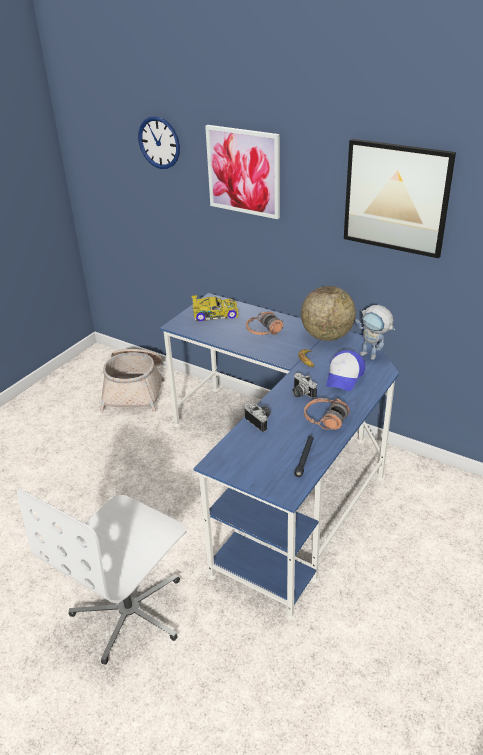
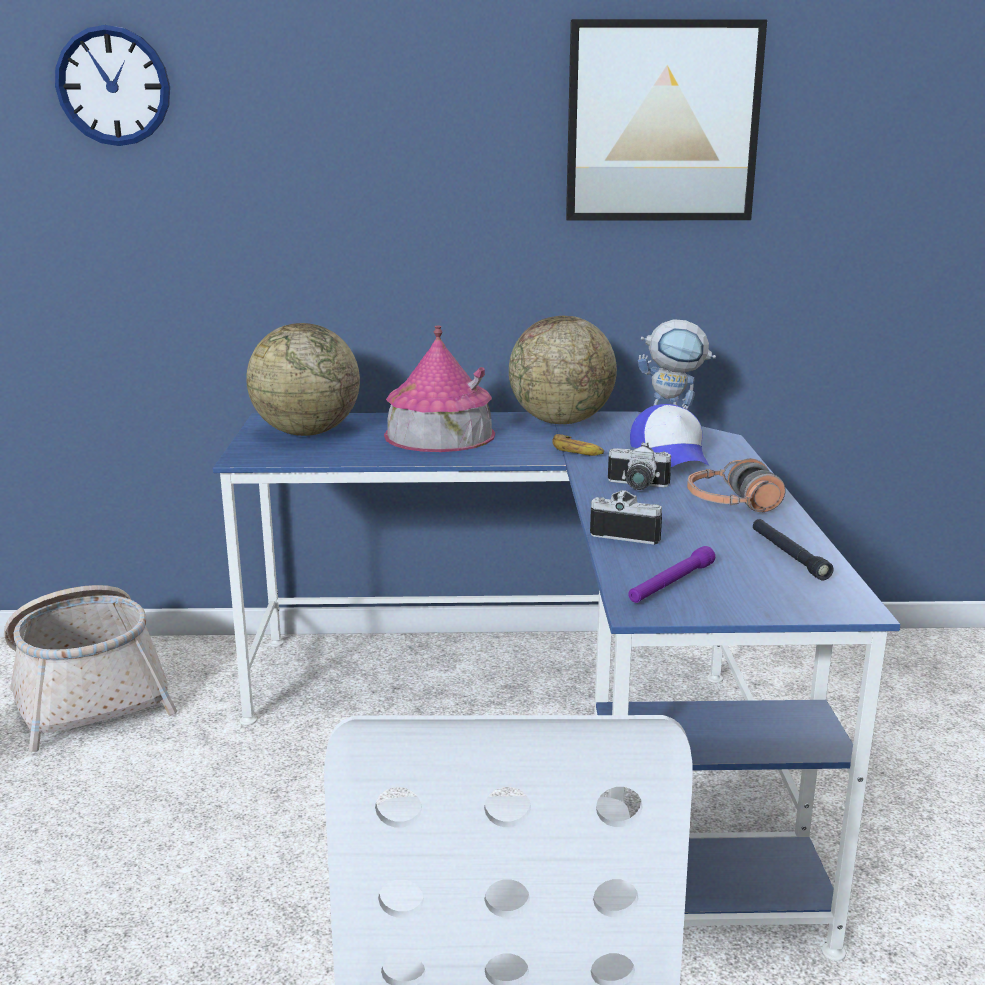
camera: 35 degrees left, 15 degrees down
toy car [191,295,239,321] -> globe [246,323,360,436]
picture [205,125,280,219] -> none
headphones [246,311,283,335] -> toy house [384,326,495,452]
none -> purple flashlight [628,546,715,603]

